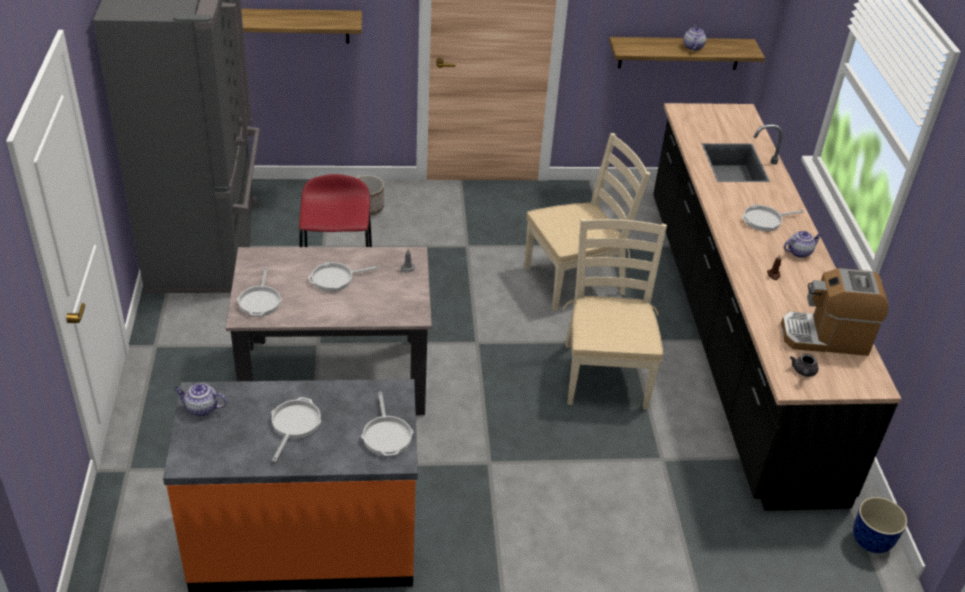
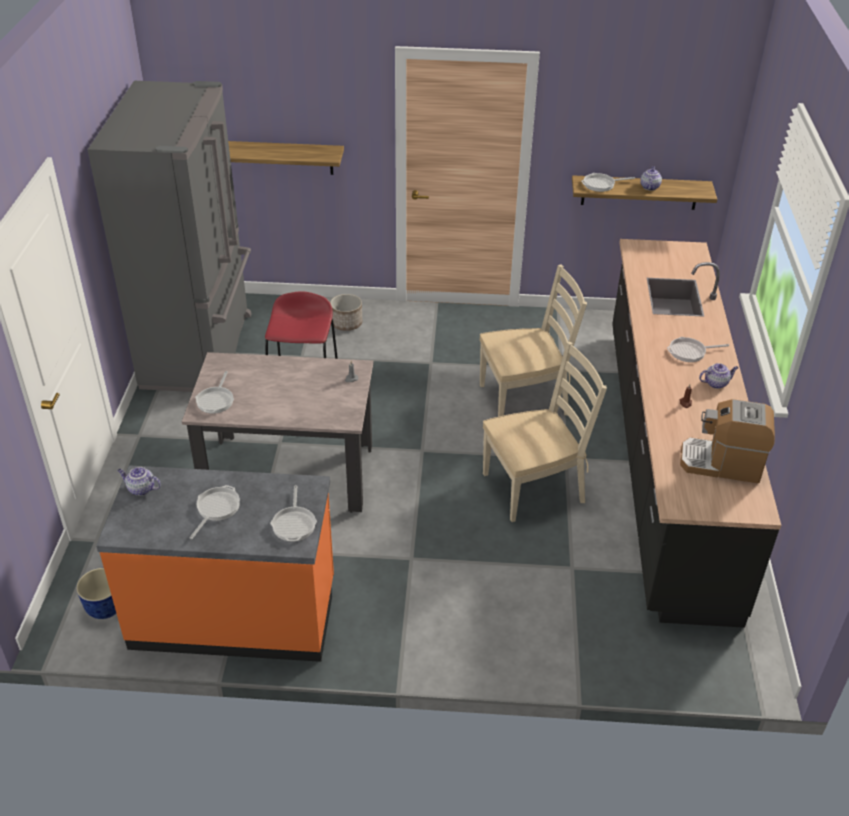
camera: 10 degrees right, 0 degrees up
frying pan [308,262,380,292] -> frying pan moved to [582,173,635,192]
beige chair [562,219,667,409] -> beige chair turned 60 degrees clockwise [483,341,607,522]
grey teapot [790,354,818,377] -> none
planter [853,497,908,553] -> planter moved to [76,568,116,619]

